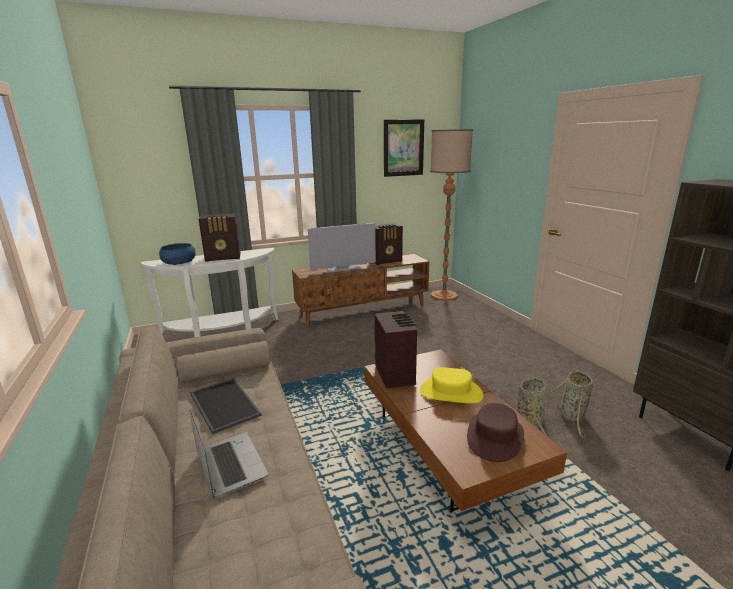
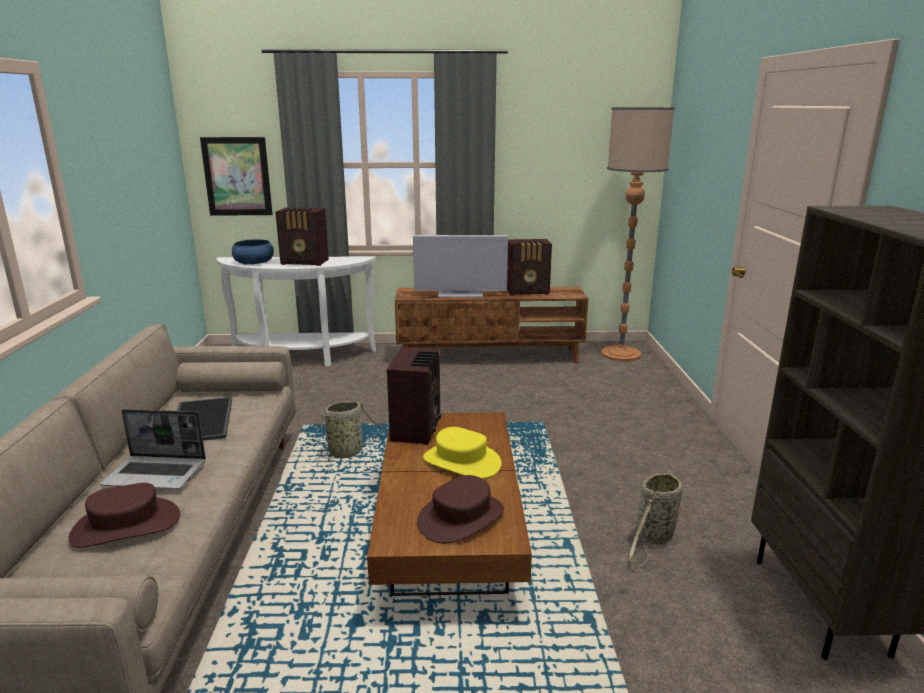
camera: 20 degrees right, 0 degrees up
laptop [190,409,268,498] -> laptop turned 105 degrees clockwise [100,409,206,489]
picture [384,120,424,177] -> picture moved to [200,137,273,215]
basket [517,378,547,436] -> basket moved to [314,401,387,463]
none -> brown hat [68,483,180,548]

